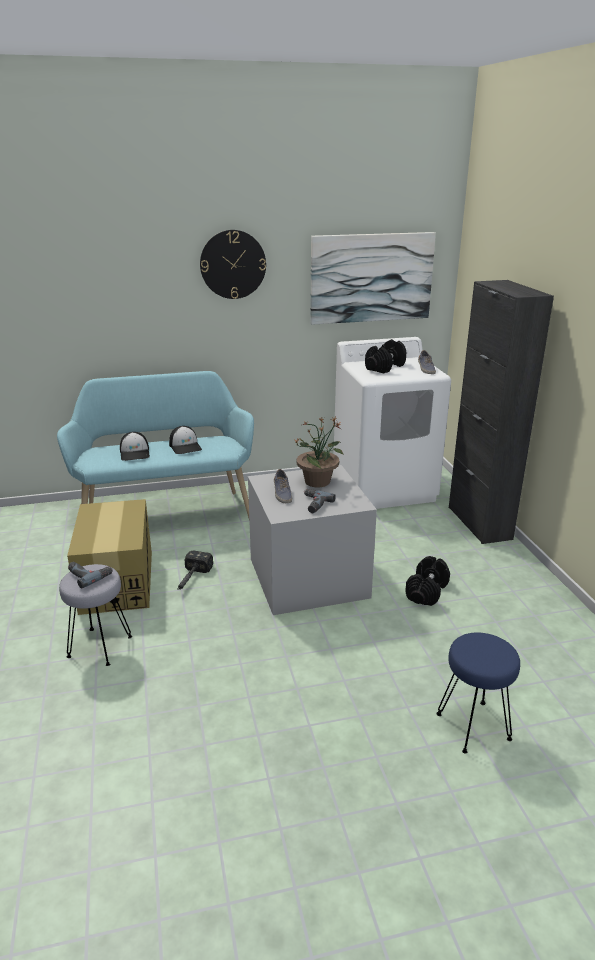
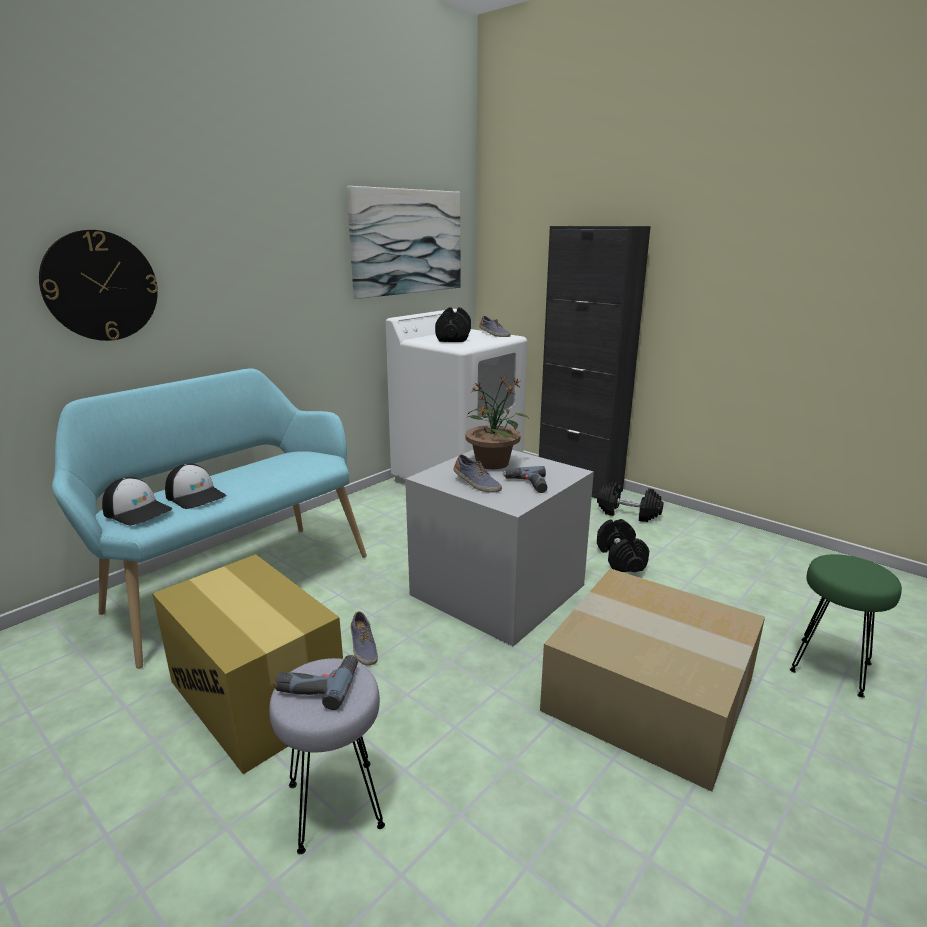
camera: 35 degrees left, 5 degrees down
cap [169,426,202,454] -> cap moved to [102,477,172,526]
hammer [177,550,213,590] -> shoe [351,611,378,666]
wall clock [200,230,266,299] -> wall clock moved to [39,230,158,341]
blue stool [437,633,520,754] -> green stool [789,554,902,698]
none -> cardboard box [540,568,765,792]
none -> black dumbbell [597,482,664,522]

